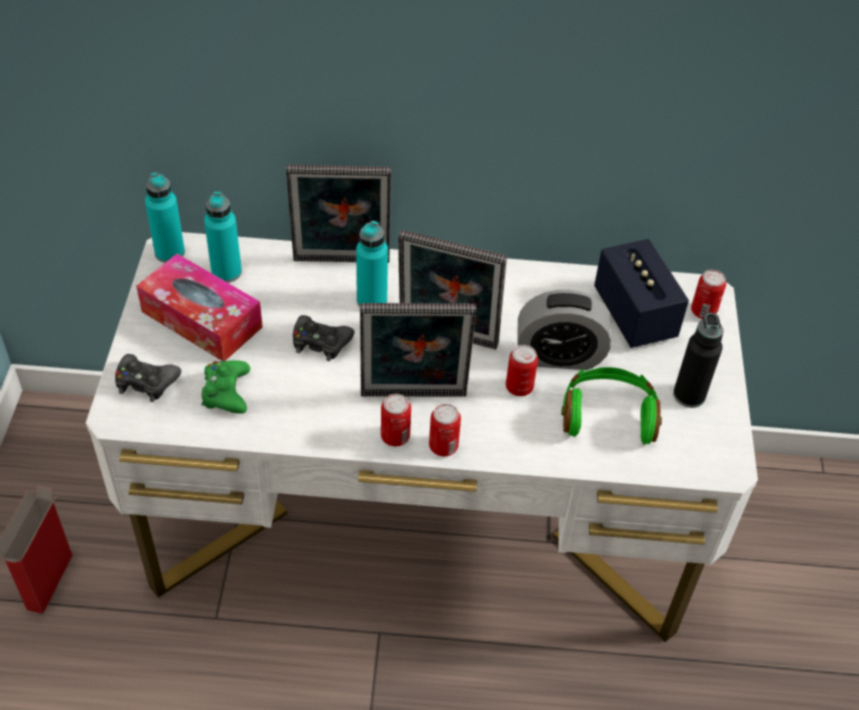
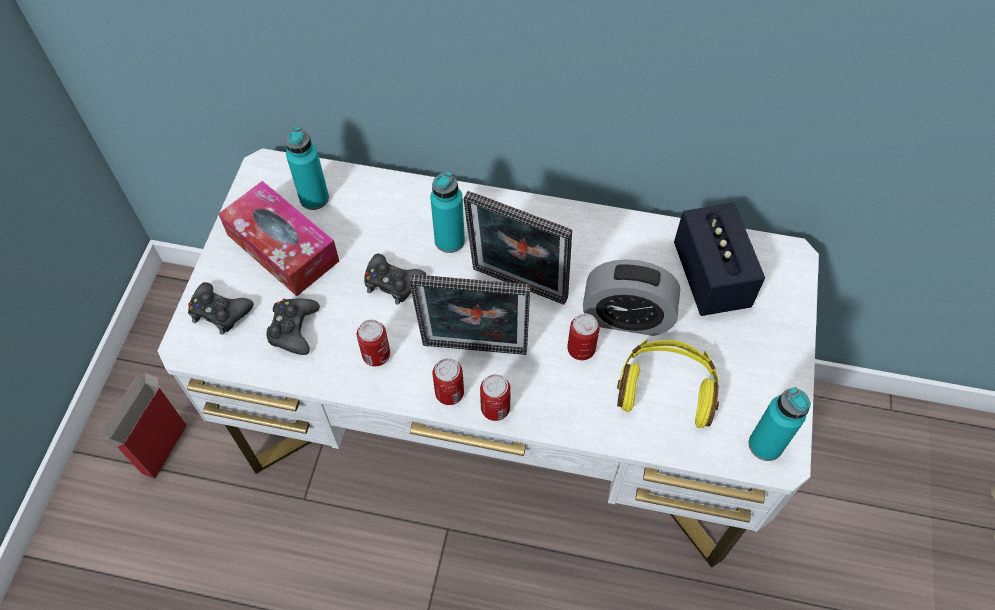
camera: 10 degrees right, 10 degrees up
turquoise bottle [145,172,185,263] -> turquoise bottle moved to [749,387,811,461]
green game controller [202,360,250,414] -> black game controller [267,299,320,355]
picture frame [286,165,391,263] -> none
green headphones [561,367,662,445] -> yellow headphones [617,339,719,428]
black bottle [673,313,724,408] -> none
can [691,270,726,319] -> can moved to [357,320,390,366]

